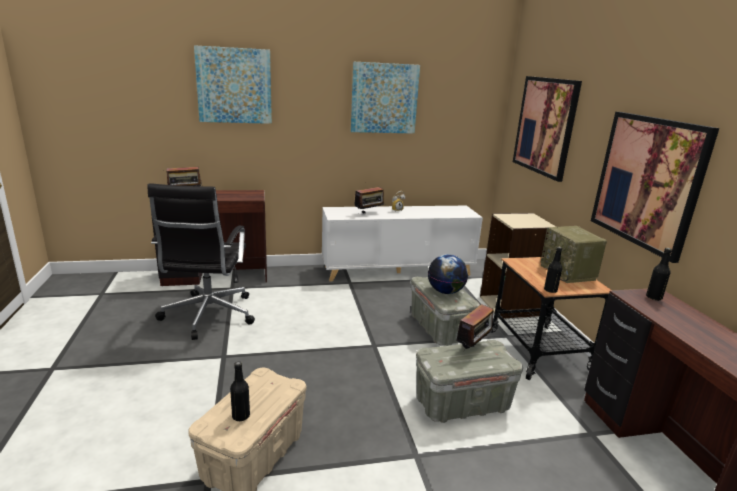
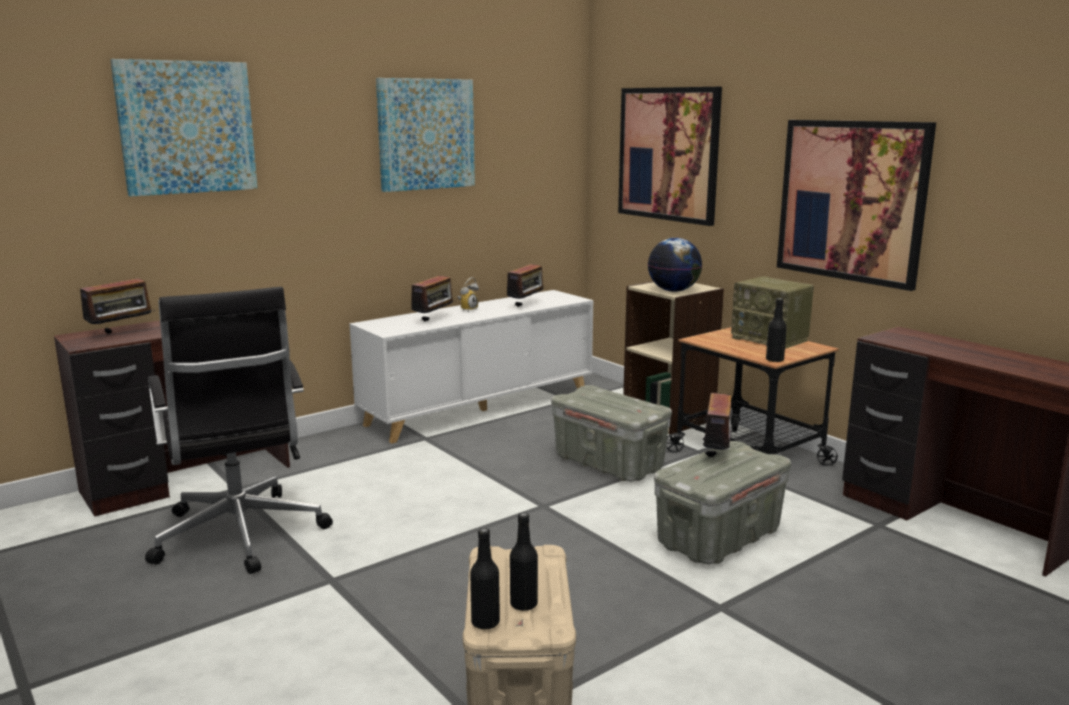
camera: 25 degrees left, 5 degrees down
globe [428,254,468,294] -> globe moved to [648,238,702,292]
black bottle [646,248,672,300] -> black bottle moved to [470,528,500,630]
none -> radio [507,264,544,307]

